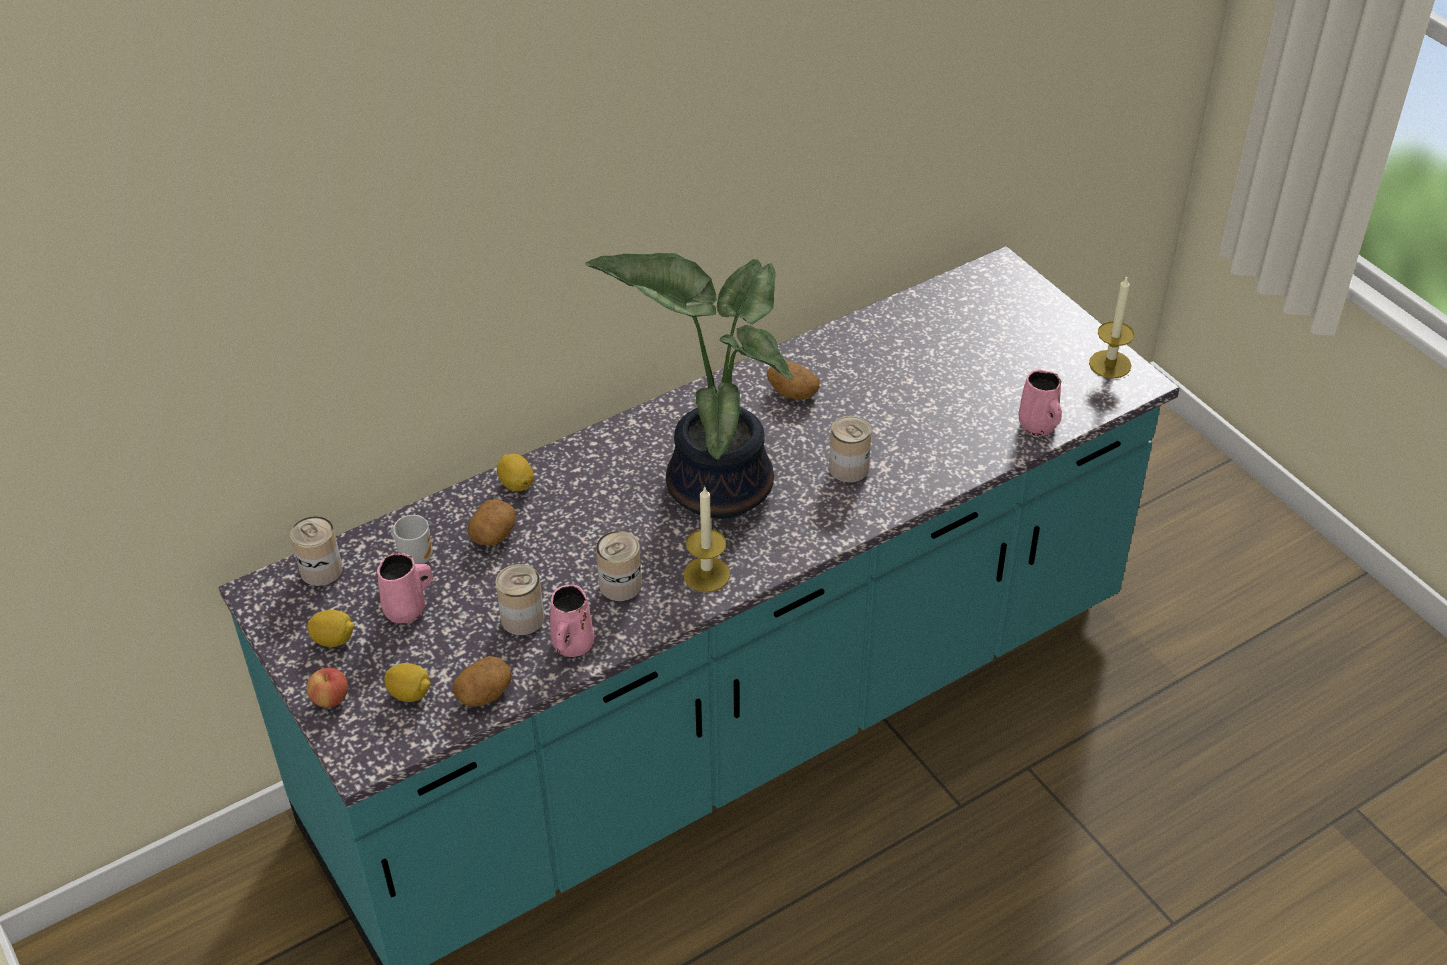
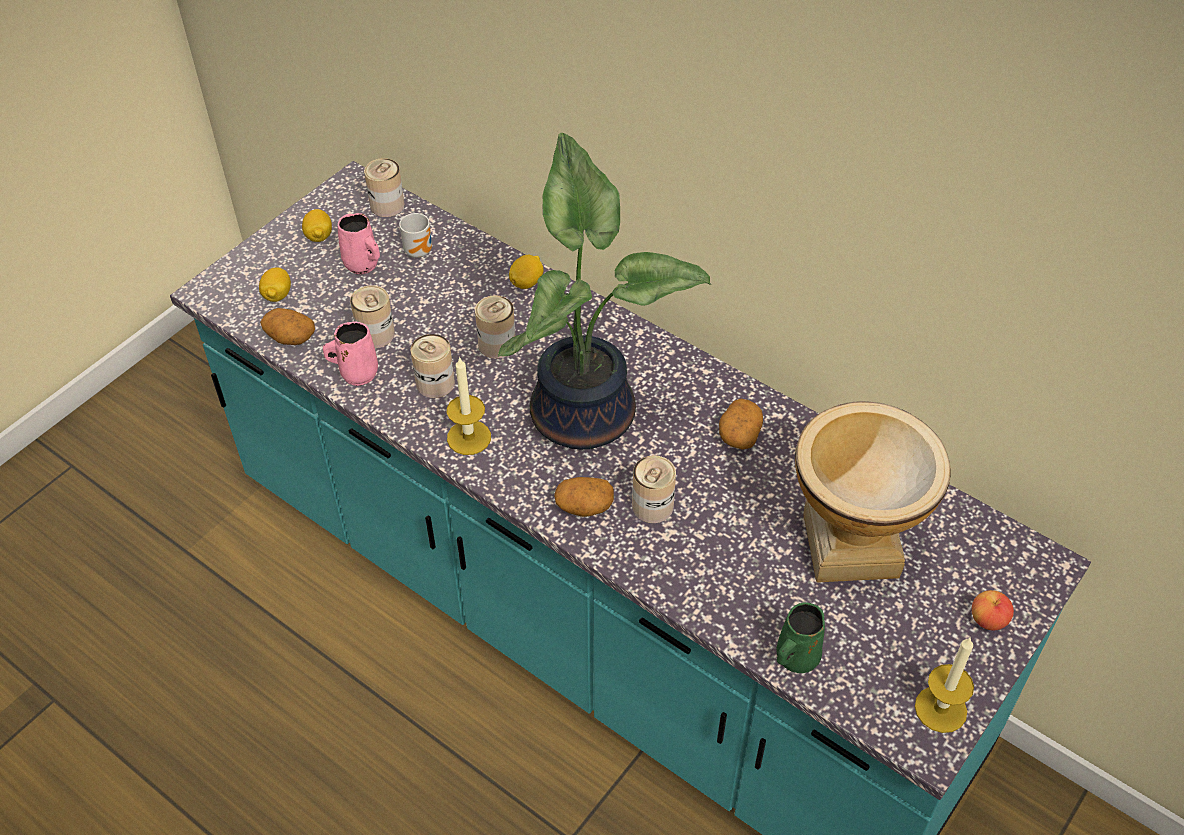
camera: 70 degrees right, 5 degrees up
apple [307,668,348,708] -> apple moved to [972,590,1014,630]
potato [467,499,516,546] -> potato moved to [554,477,614,517]
pink mug [1018,370,1062,436] -> green mug [776,603,825,673]
none -> can [475,295,515,359]
none -> vase [795,401,951,582]

